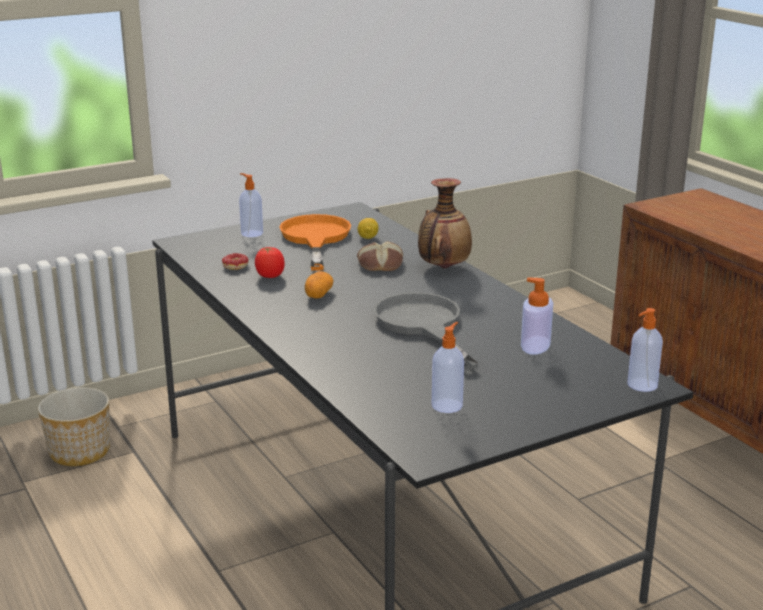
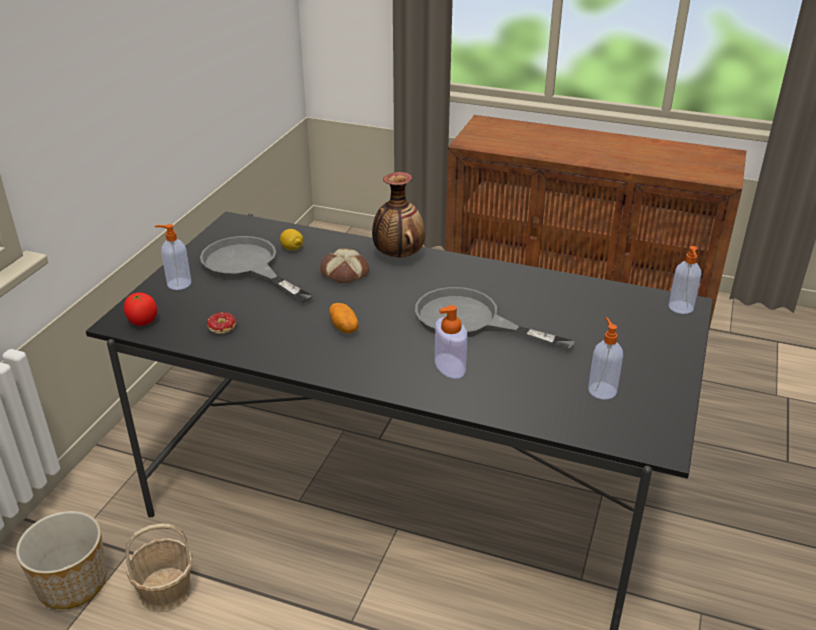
camera: 40 degrees left, 10 degrees up
tomato [255,247,285,278] -> tomato moved to [124,292,157,326]
orange frying pan [279,214,351,271] -> grey frying pan [200,236,313,304]
soap dispenser [521,277,553,355] -> soap dispenser moved to [435,305,467,379]
none -> basket [125,523,193,612]

